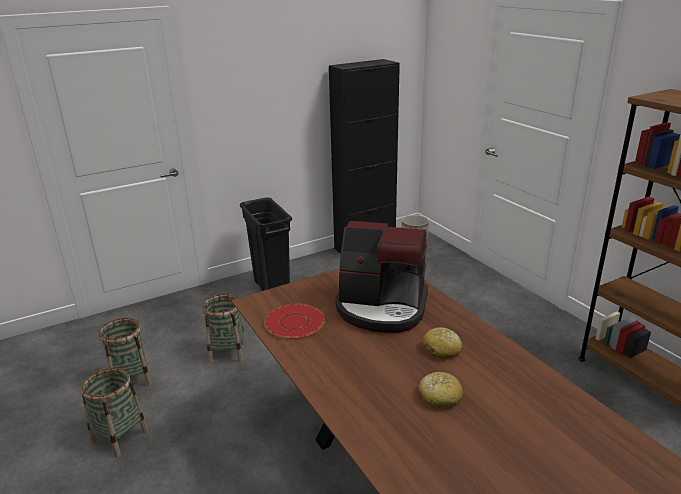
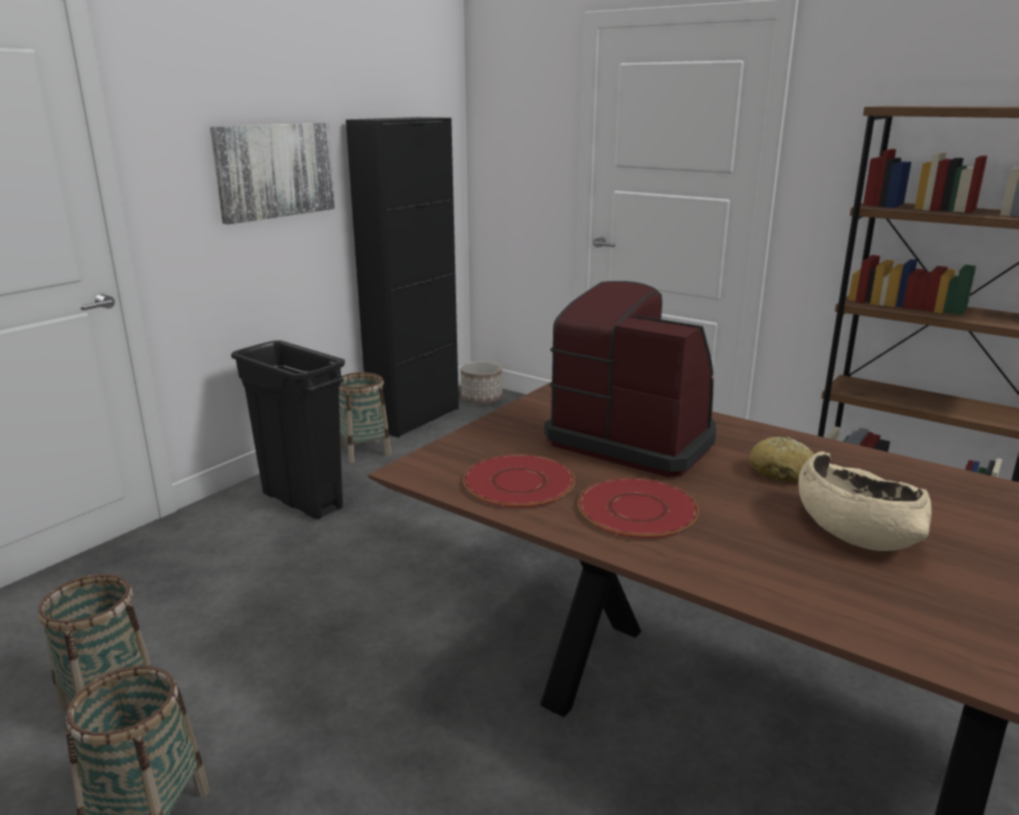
camera: 25 degrees left, 5 degrees down
basket [202,294,246,364] -> basket moved to [339,372,391,463]
coffee machine [335,221,428,333] -> coffee machine turned 135 degrees counterclockwise [544,281,716,478]
bread [419,372,463,408] -> beige bowl [798,452,931,551]
none -> picture [210,123,335,225]
none -> red plate [578,478,699,538]

